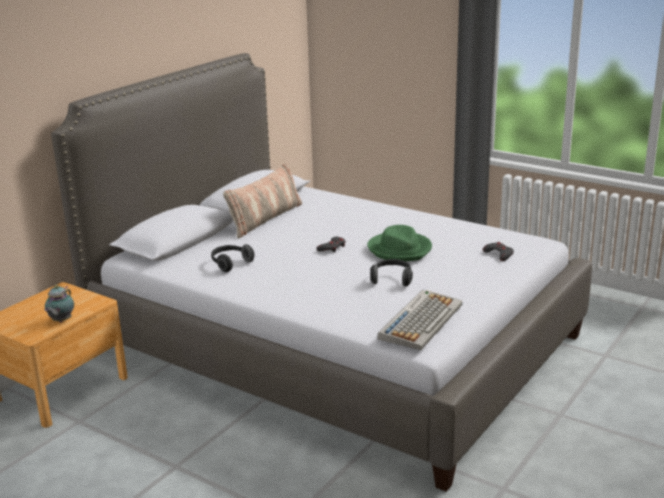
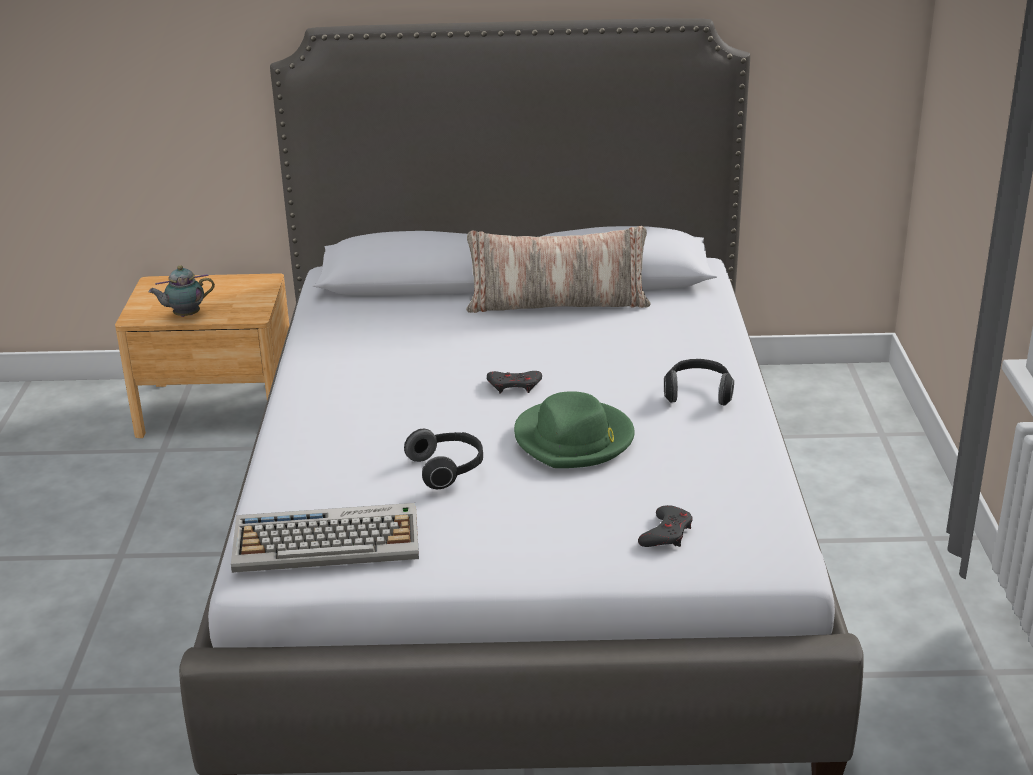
camera: 55 degrees right, 5 degrees up
headphones [211,244,255,272] -> headphones moved to [664,359,734,406]

